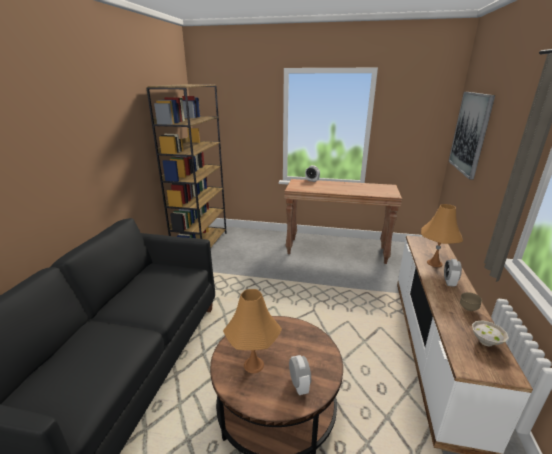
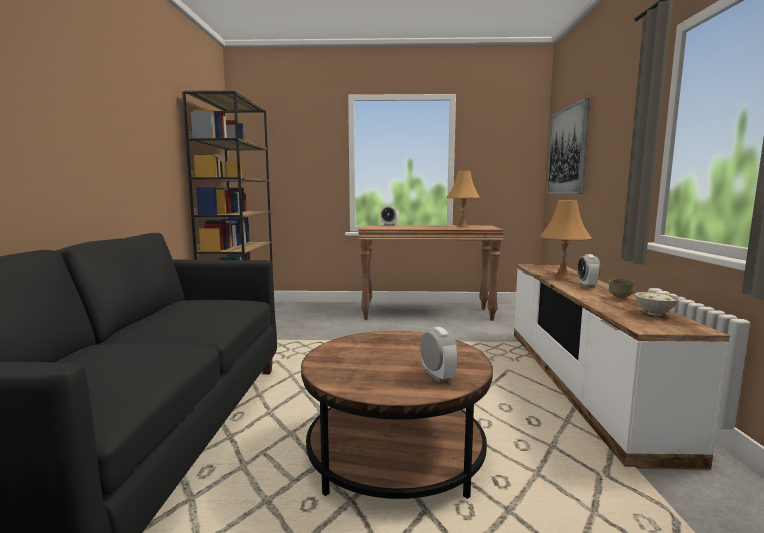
camera: 10 degrees left, 15 degrees down
orange table lamp [223,289,282,373] -> orange table lamp moved to [446,171,480,227]

